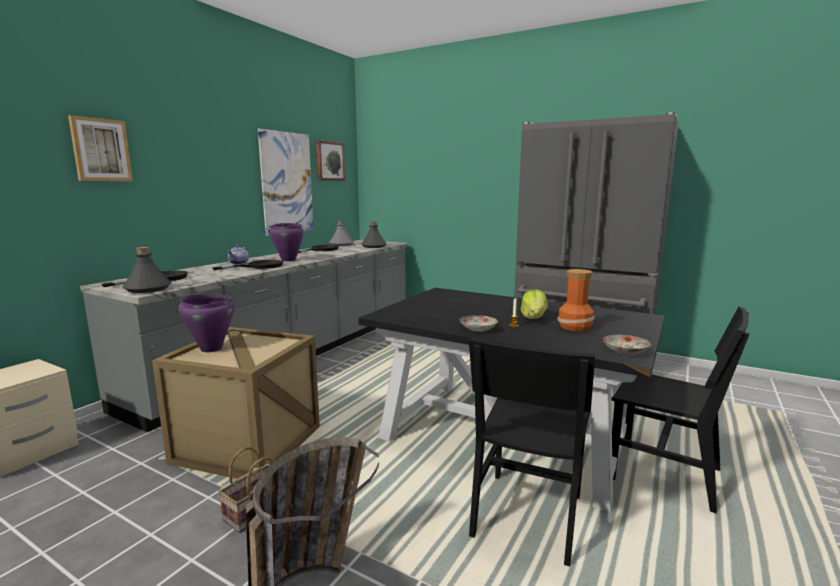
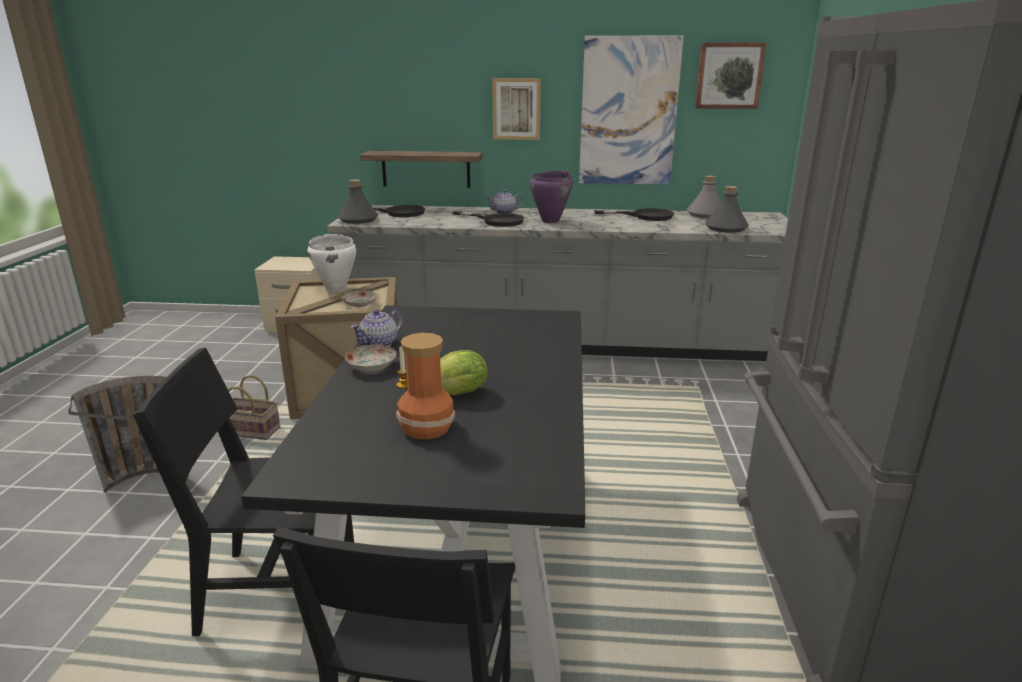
camera: 65 degrees right, 10 degrees up
picture [68,115,133,181] -> picture moved to [492,78,541,140]
purple cooking pot [178,294,235,352] -> white cooking pot [307,234,356,292]
plate [603,335,651,355] -> plate moved to [341,291,377,308]
none -> teapot [351,309,403,346]
none -> shelf [360,151,483,188]

